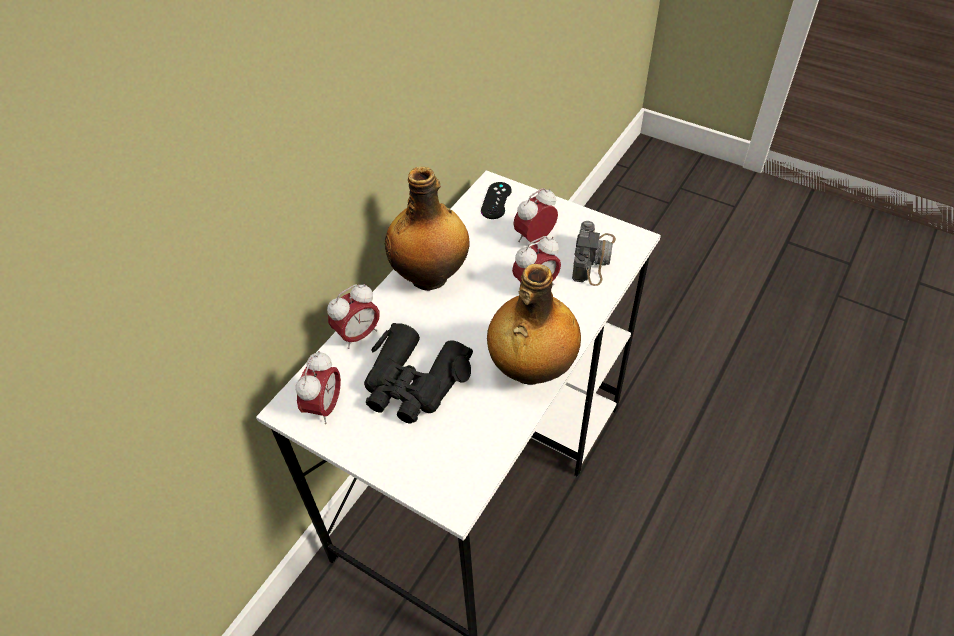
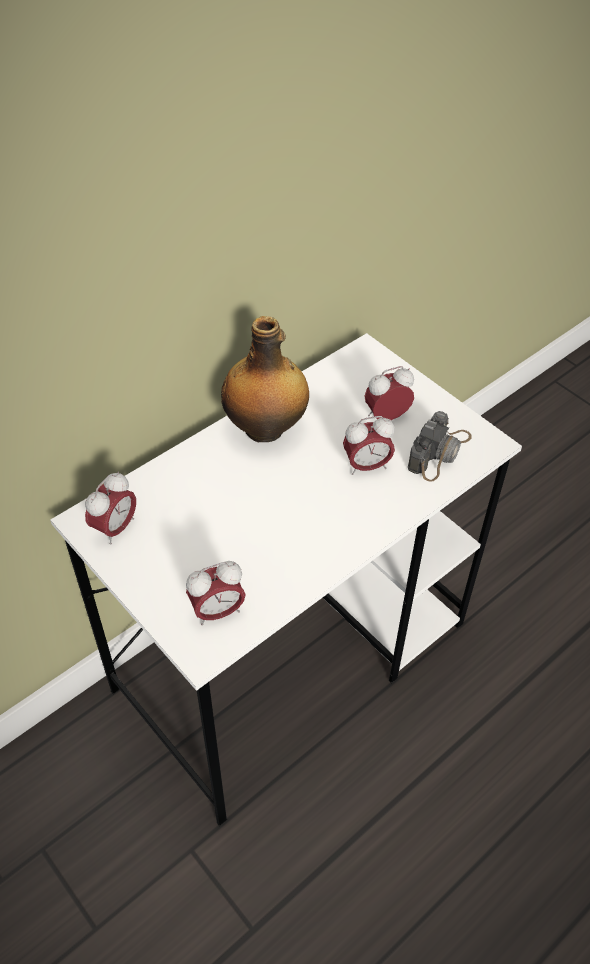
camera: 15 degrees right, 0 degrees up
alarm clock [327,284,380,349] -> alarm clock moved to [186,561,246,625]
black binoculars [364,323,473,424] -> none
black game controller [481,182,512,219] -> none
bottle [487,264,581,385] -> none

